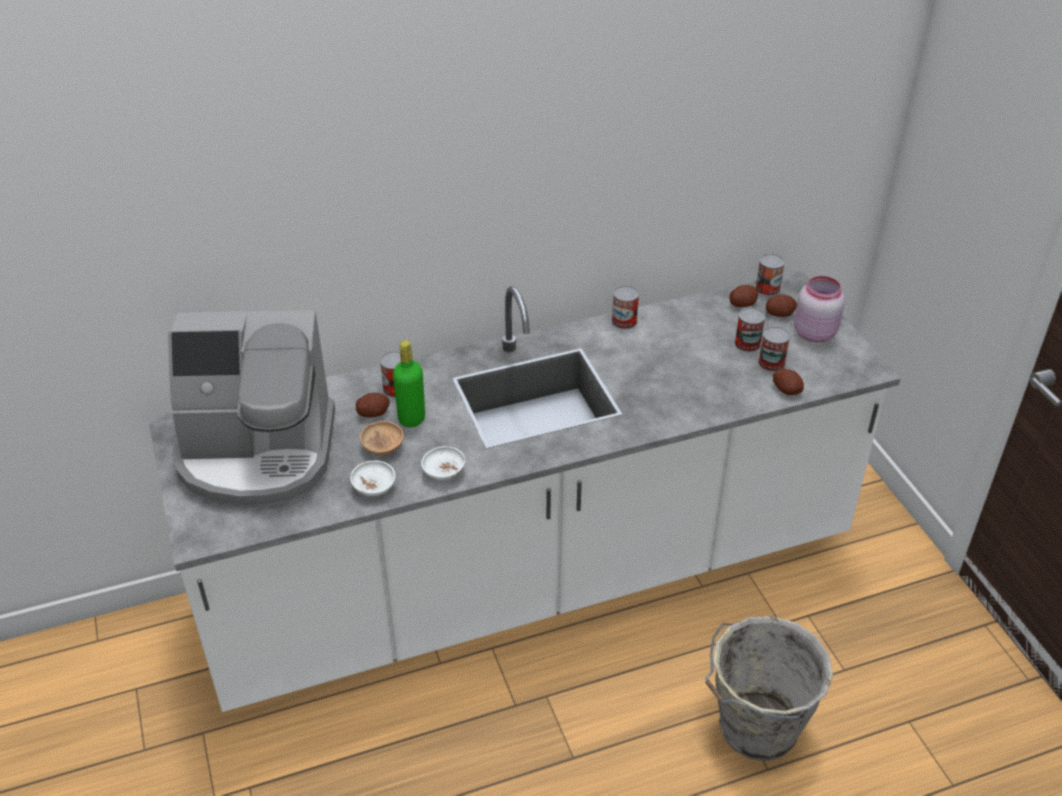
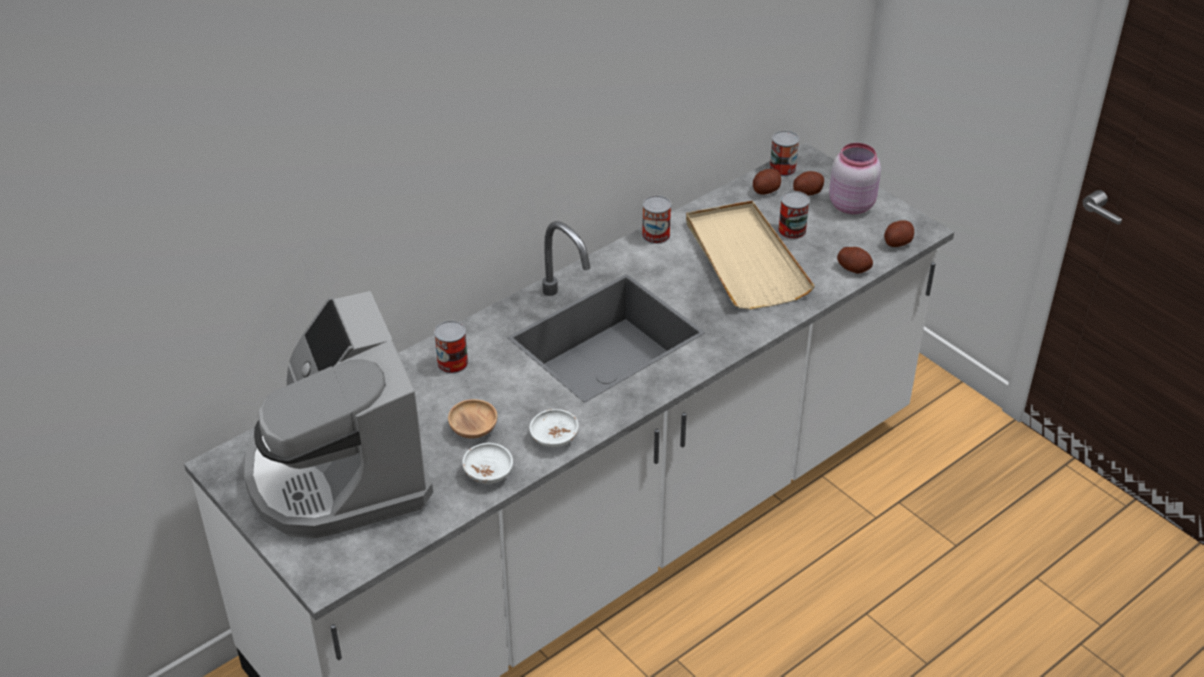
camera: 20 degrees left, 0 degrees up
coffee machine [168,310,335,507] -> coffee machine turned 90 degrees clockwise [244,291,433,538]
potato [356,393,390,418] -> potato moved to [884,220,914,247]
green bottle [393,340,425,427] -> none
grey bucket [705,616,833,761] -> none
can [758,326,790,372] -> none
none -> beige tray [686,201,815,310]

